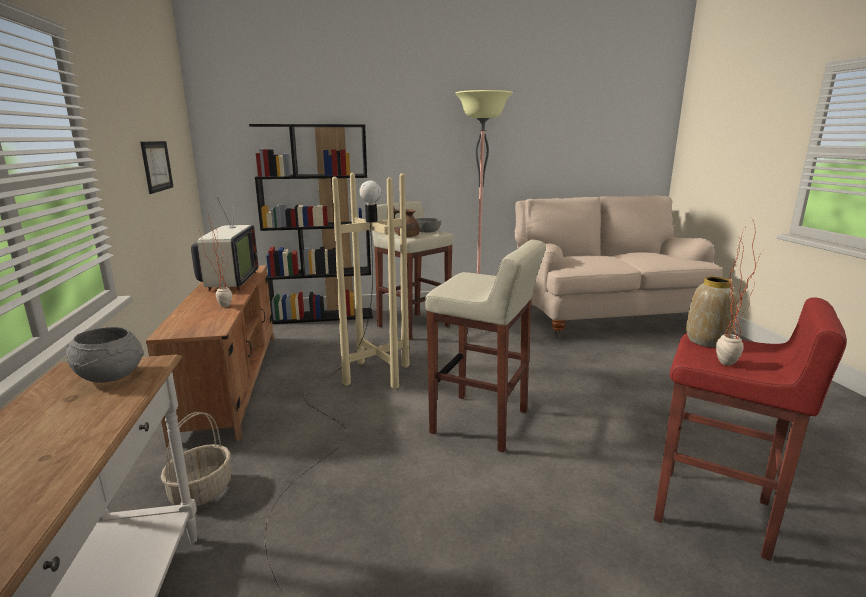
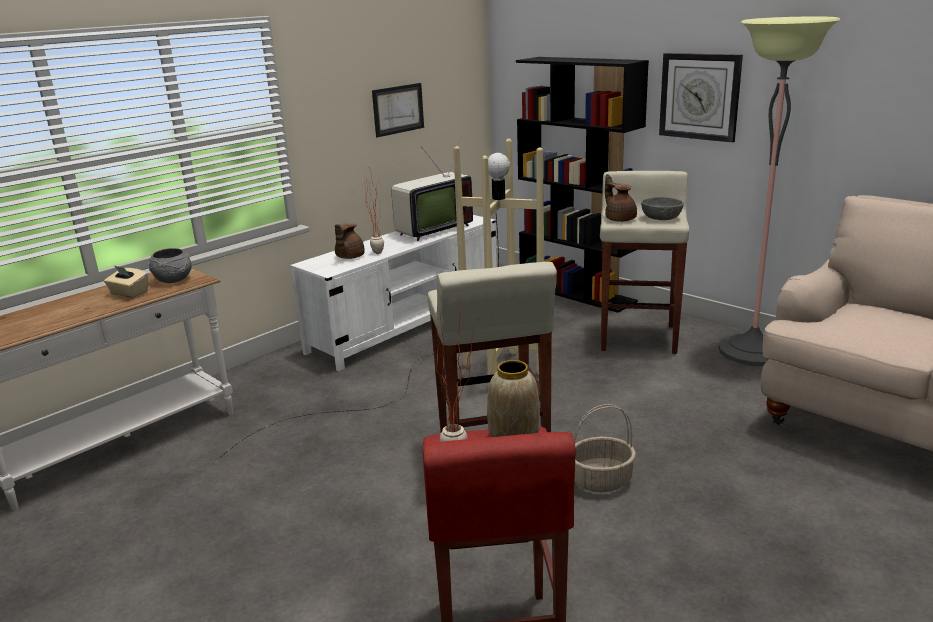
camera: 55 degrees right, 5 degrees up
brown tv stand [146,265,274,448] -> white tv stand [290,215,497,371]
basket [161,412,231,506] -> basket moved to [573,404,636,492]
none -> beige tissue box [104,265,148,298]
none -> brown teapot [335,223,365,259]
none -> wall clock [659,53,743,143]

